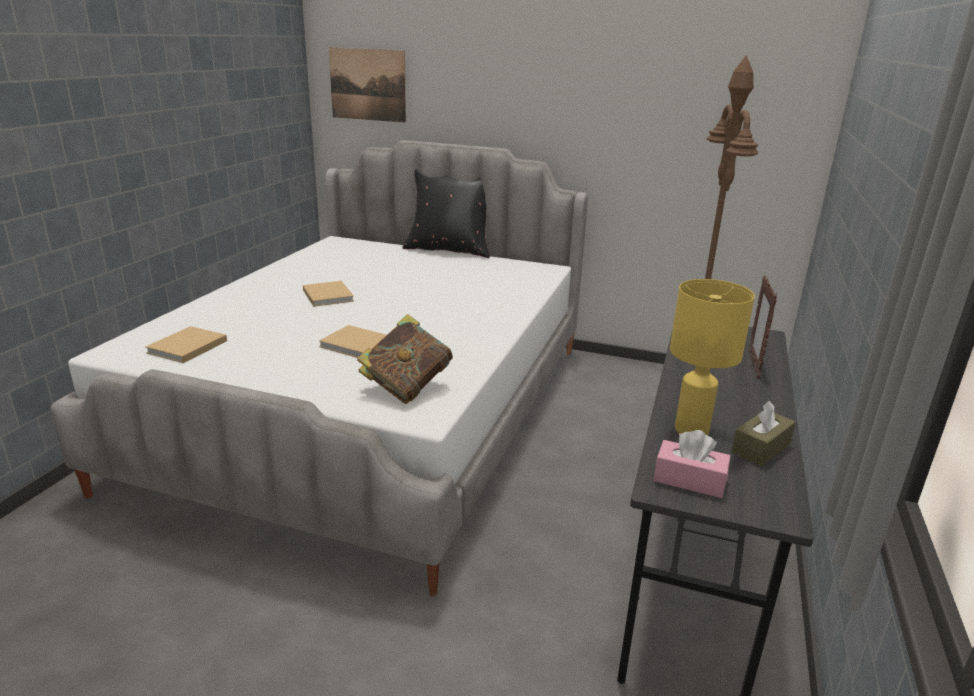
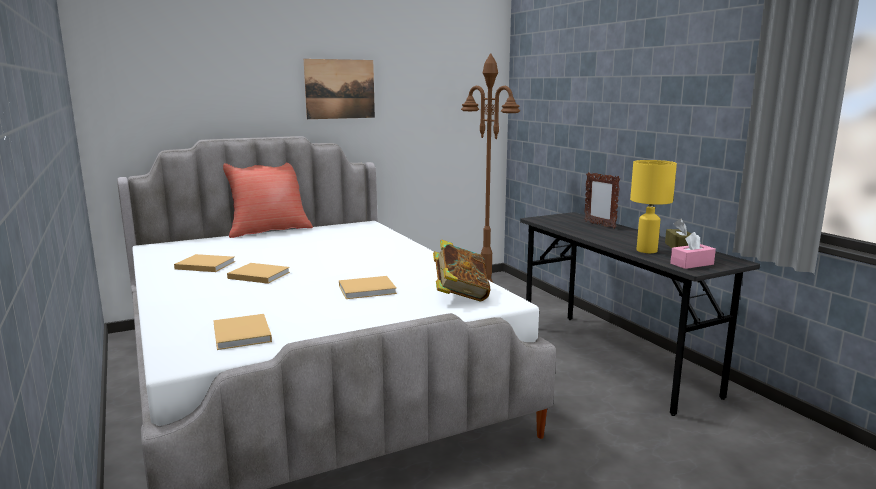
camera: 45 degrees left, 10 degrees down
picture [329,47,406,123] -> picture moved to [304,59,375,119]
black pillow [402,169,490,258] -> red pillow [223,163,313,238]
none -> beige book [174,254,235,272]

